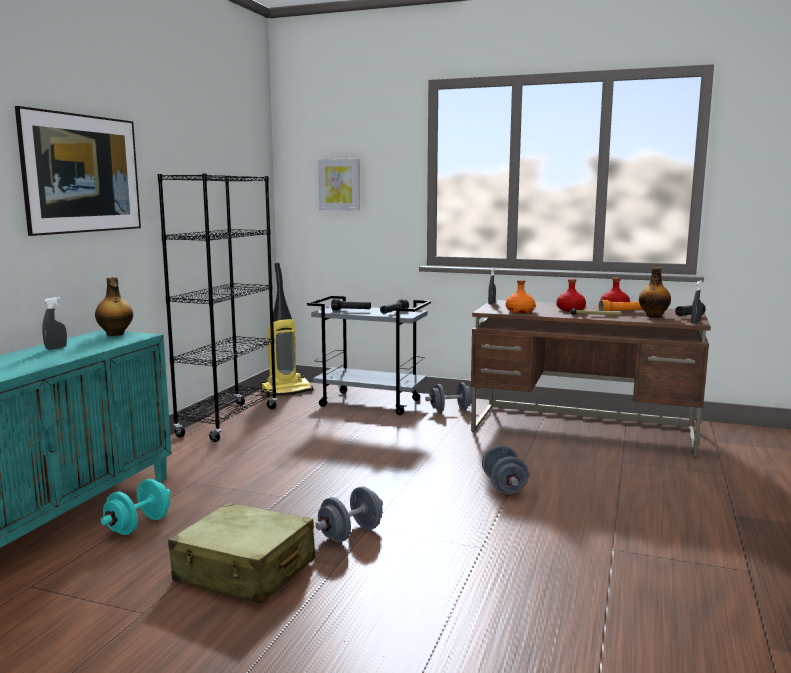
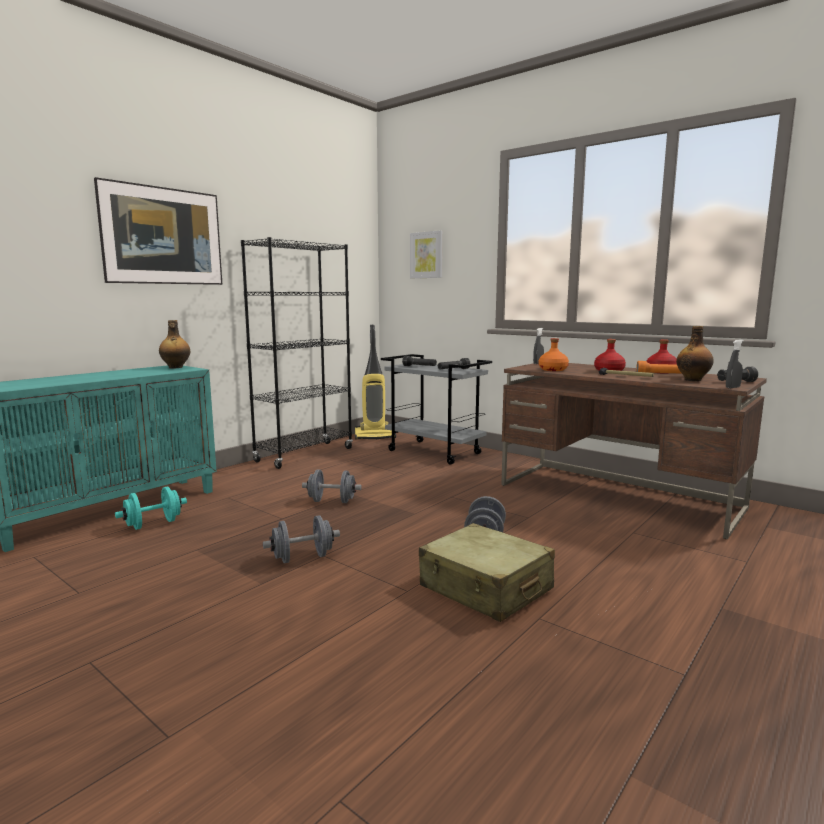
camera: 20 degrees right, 0 degrees up
grey spray bottle [42,297,67,350] -> none
beige suitcase [168,502,315,604] -> beige suitcase moved to [419,523,555,622]
grey dumbbell [425,382,472,412] -> grey dumbbell moved to [302,470,362,503]

